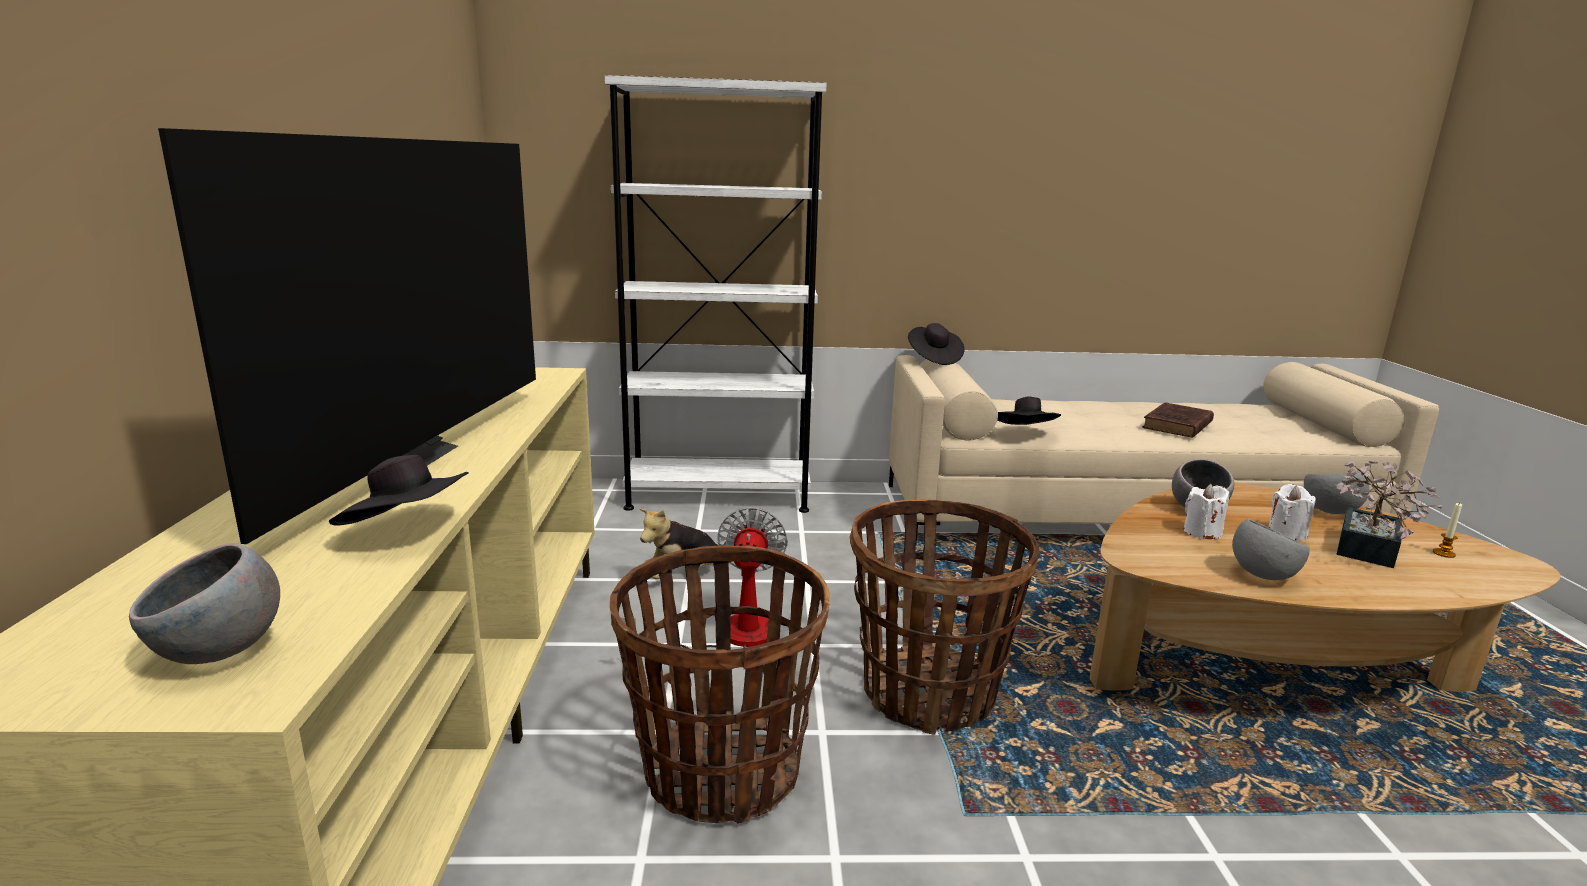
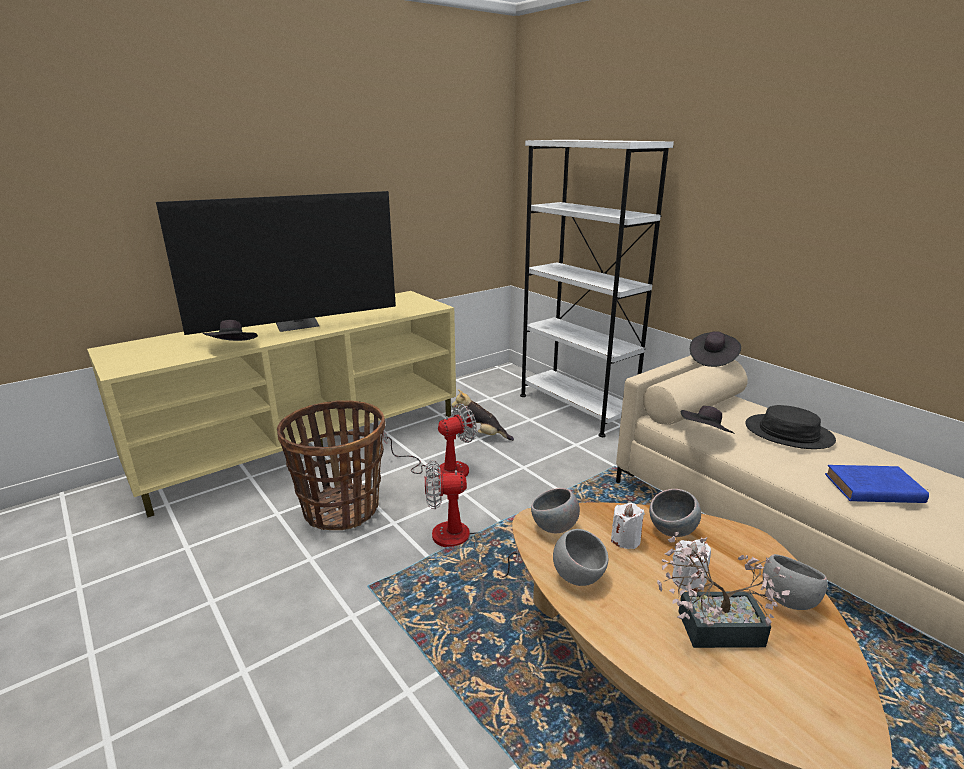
camera: 55 degrees right, 5 degrees up
grey bowl [129,543,280,664] -> grey bowl moved to [531,488,580,533]
basket [850,500,1039,735] -> fan [425,460,519,578]
brown book [1142,402,1214,438] -> blue book [825,465,929,503]
candle [1433,502,1462,558] -> none
none -> black hat [745,405,836,449]

